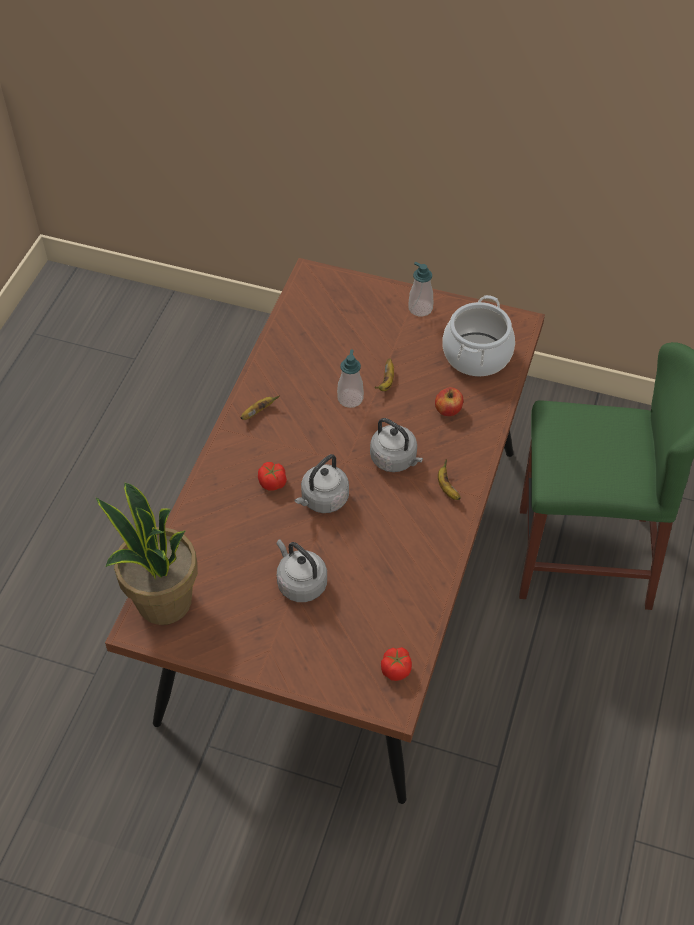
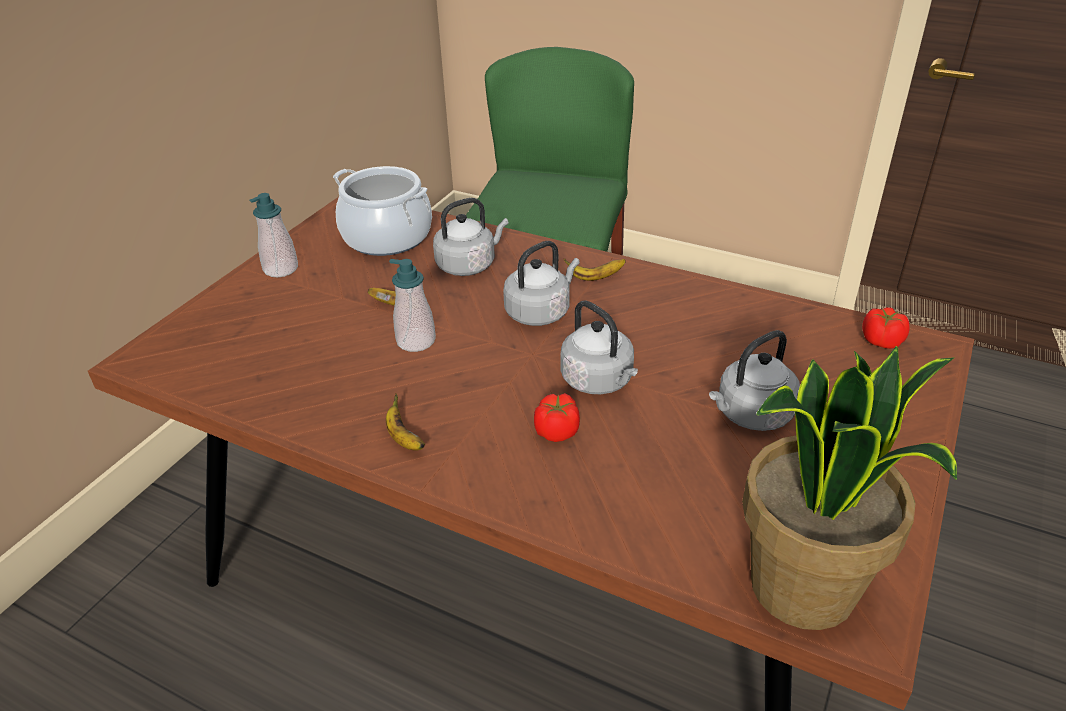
camera: 80 degrees left, 15 degrees down
apple [435,387,463,416] -> grey kettle [433,198,508,276]

